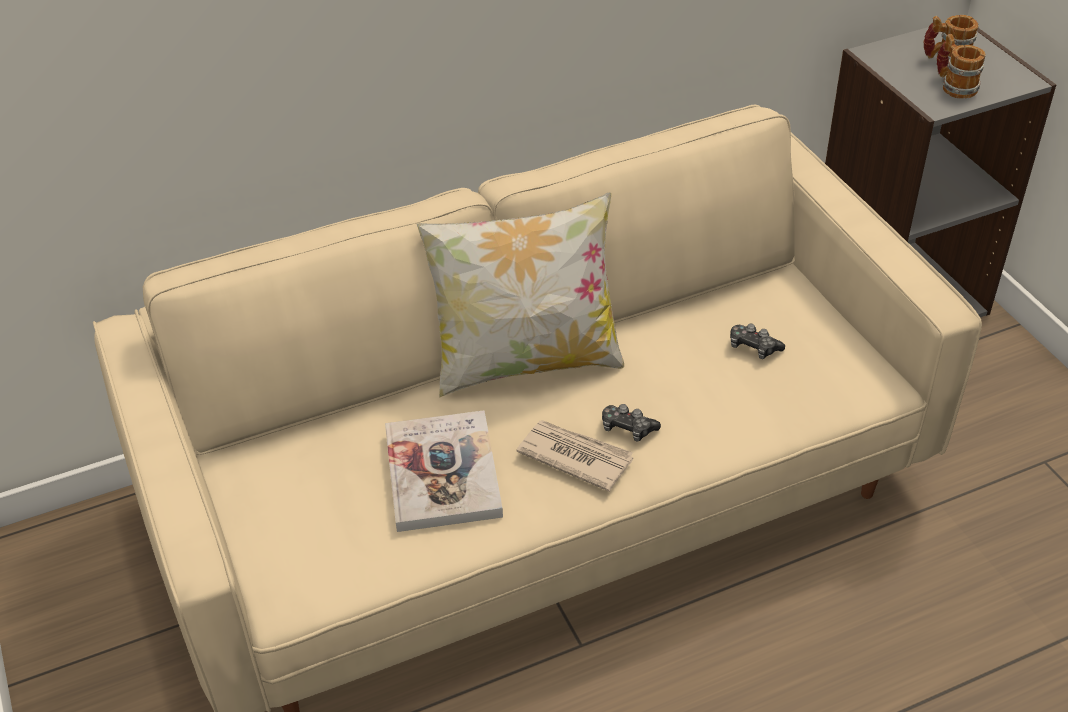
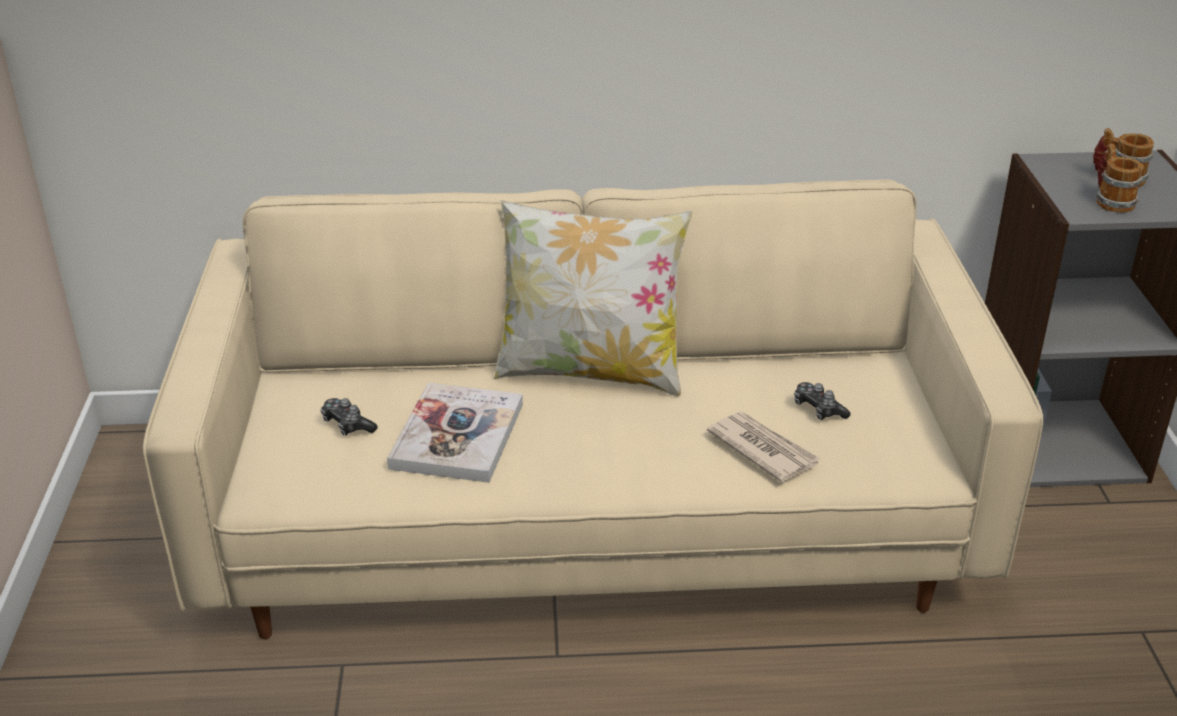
camera: 20 degrees right, 10 degrees down
newspaper [516,420,633,492] -> newspaper moved to [707,412,820,483]
game controller [602,404,661,441] -> game controller moved to [320,398,378,436]

